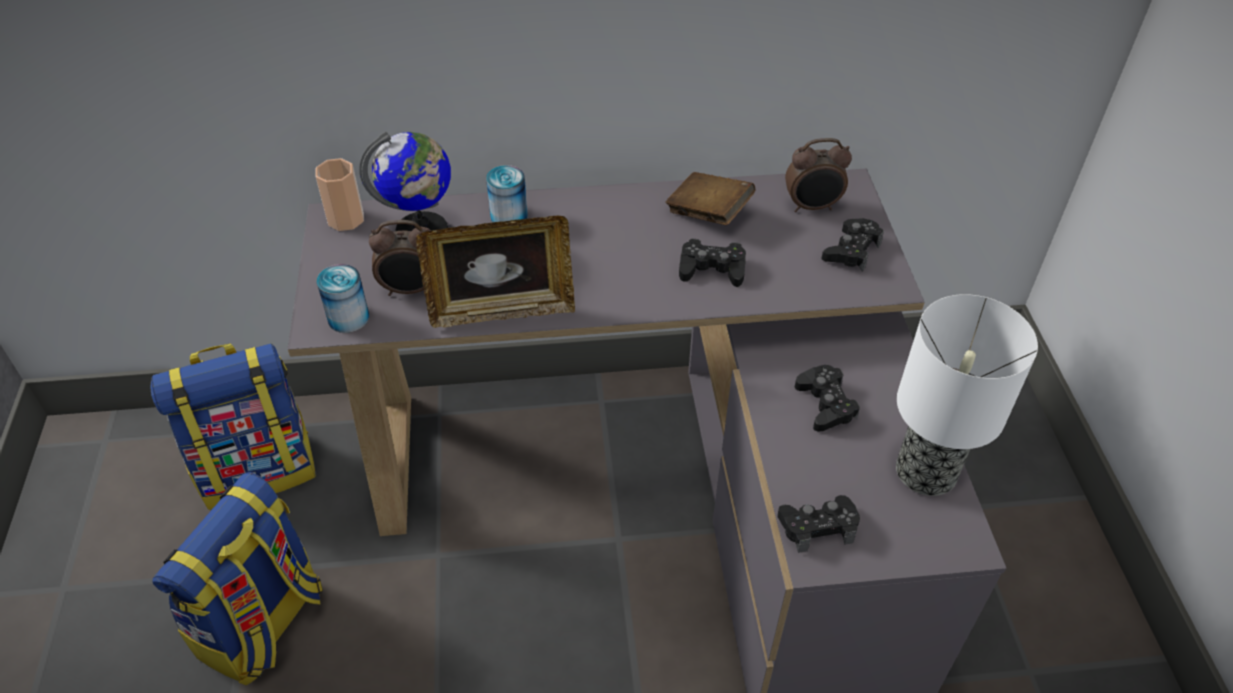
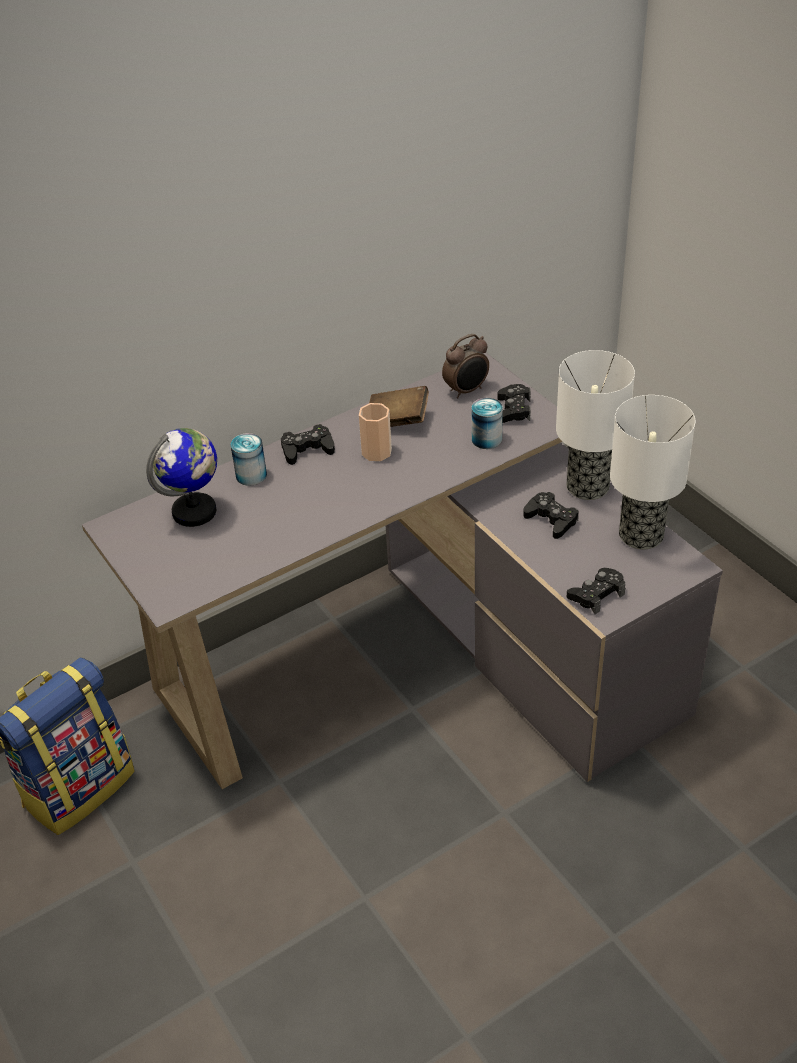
camera: 25 degrees left, 5 degrees down
backpack [152,472,323,685] -> none
cup [315,158,364,231] -> cup moved to [359,403,392,461]
can [317,264,369,333] -> can moved to [472,398,503,449]
alarm clock [369,220,431,296] -> none
picture frame [416,216,575,328] -> none
black game controller [679,239,746,287] -> black game controller moved to [281,424,335,465]
none -> table lamp [556,350,635,500]

